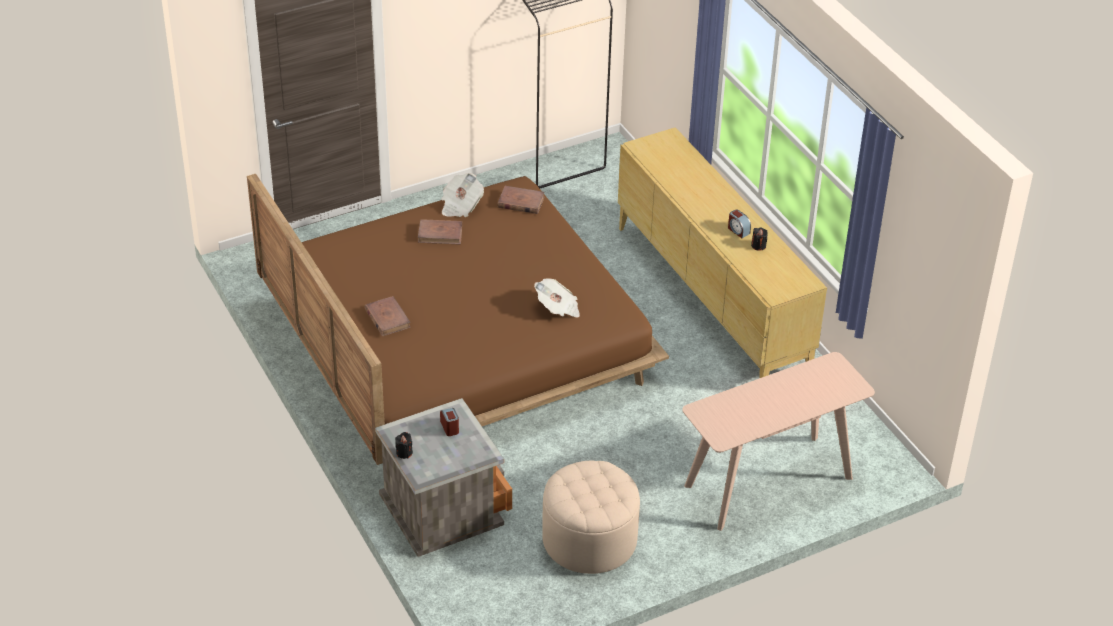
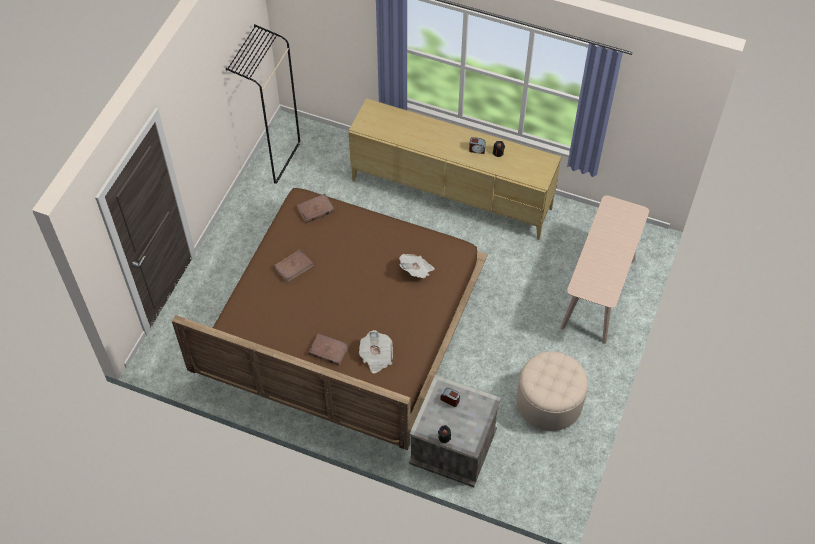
camera: 40 degrees left, 15 degrees up
newspaper [442,173,484,217] -> newspaper moved to [359,330,393,374]

